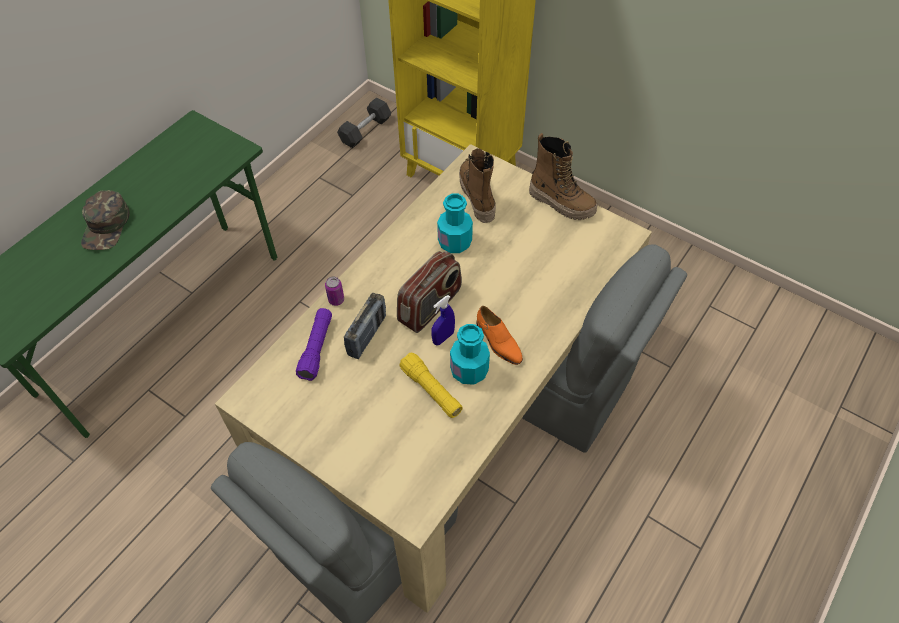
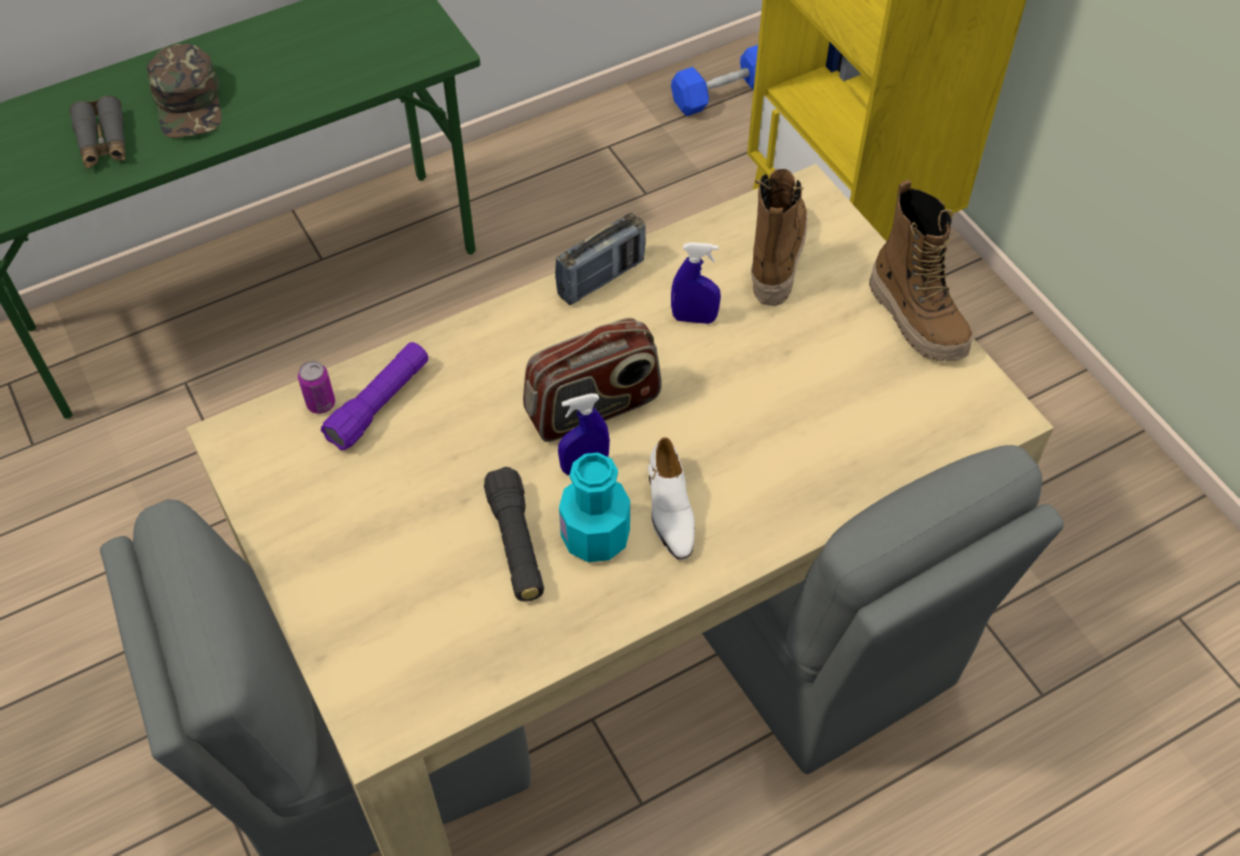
camera: 25 degrees right, 0 degrees up
green cap [81,190,130,250] -> green cap turned 45 degrees counterclockwise [147,43,221,138]
can [325,277,344,306] -> can moved to [298,361,335,414]
black dumbbell [337,97,392,148] -> blue dumbbell [671,45,758,116]
radio [344,293,386,359] -> radio moved to [555,213,646,305]
yellow flashlight [399,353,463,418] -> black flashlight [484,467,544,602]
turquoise bottle [437,193,473,253] -> blue spray bottle [671,242,721,324]
orange shoe [476,306,523,365] -> white shoe [647,437,695,560]
none -> grey binoculars [70,96,125,169]

